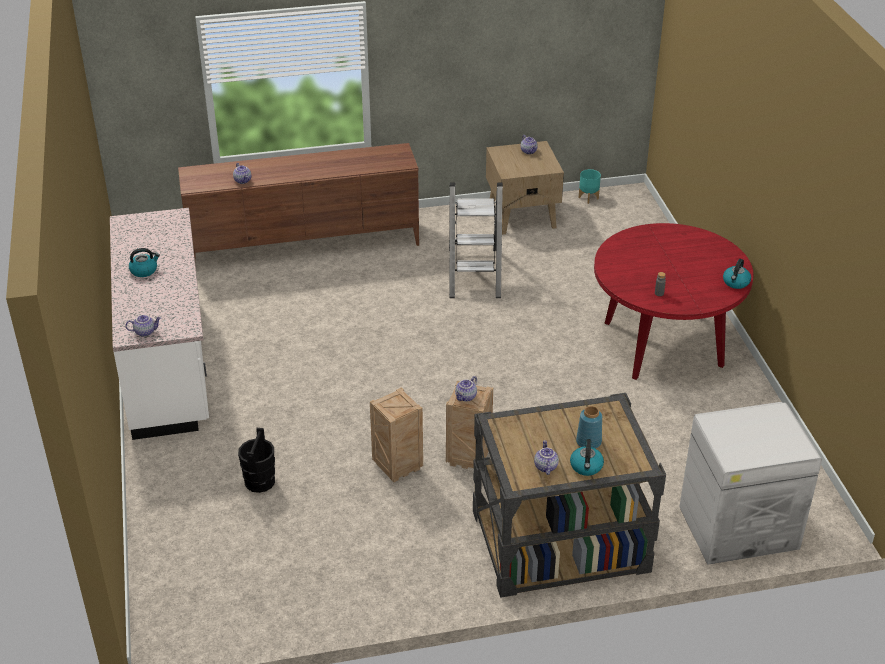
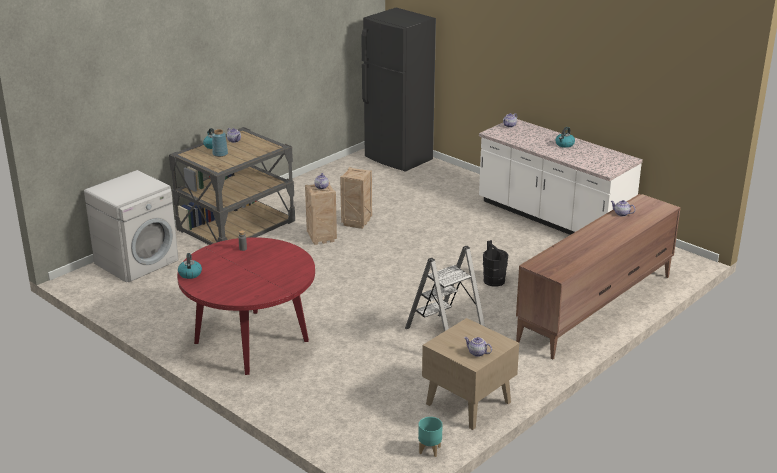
camera: 145 degrees right, 10 degrees down
black bucket [238,428,275,493] -> black bucket moved to [483,240,508,287]
none -> black fridge [361,8,436,172]

